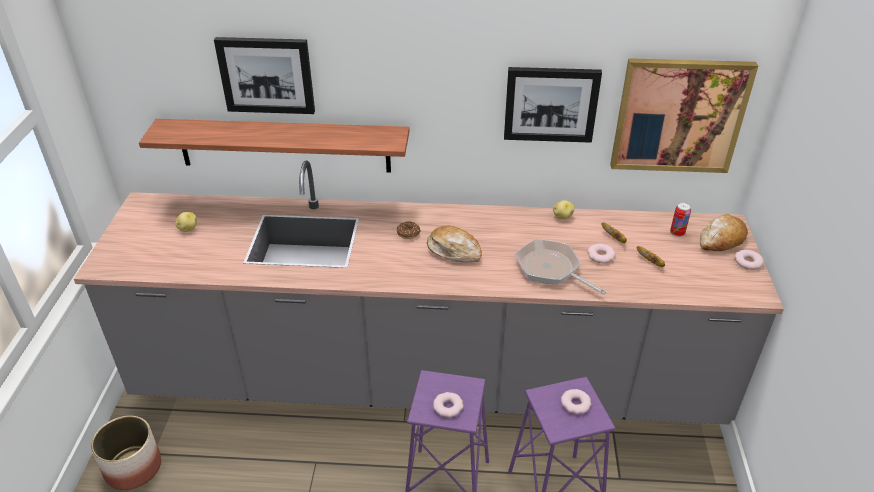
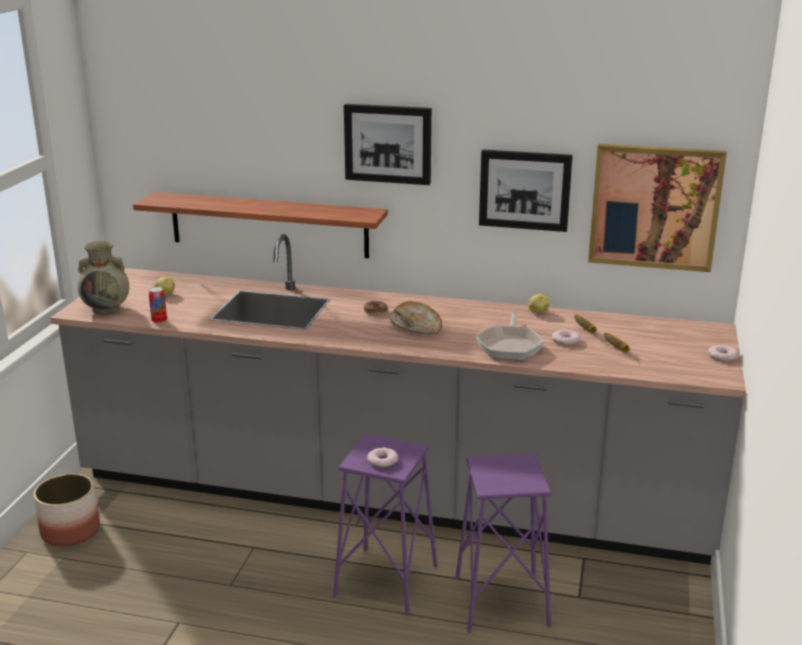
camera: 10 degrees right, 15 degrees down
picture [214,37,315,114] -> picture moved to [344,104,432,185]
frying pan [515,239,606,294] -> frying pan turned 135 degrees counterclockwise [476,311,544,360]
donut [561,389,591,414] -> none
can [670,202,691,237] -> can moved to [149,287,167,324]
bread [700,214,748,251] -> none
none -> beige vase [78,241,129,315]

